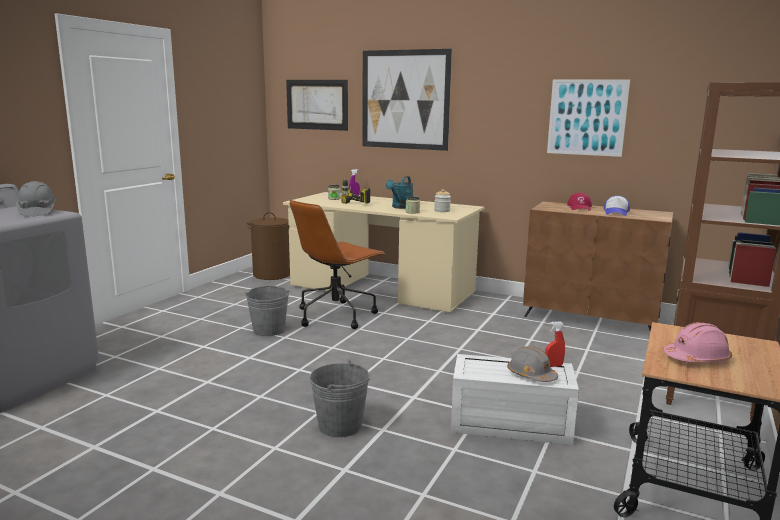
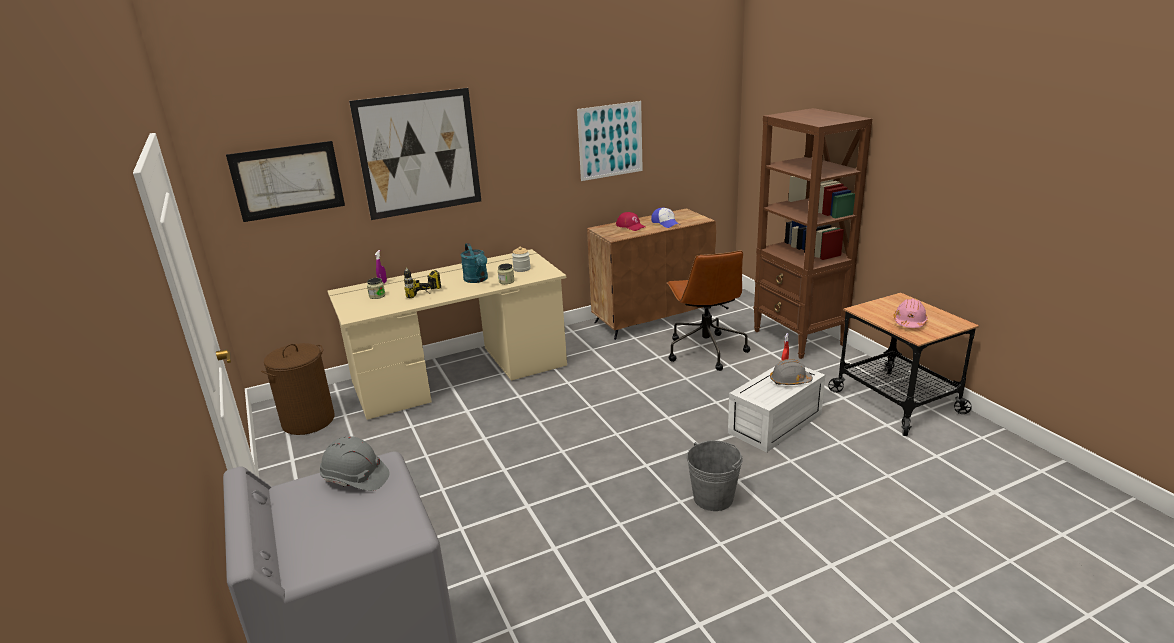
camera: 50 degrees left, 10 degrees up
grey bucket [245,286,289,336] -> none
brown office chair [290,200,386,329] -> brown office chair moved to [667,250,750,371]

